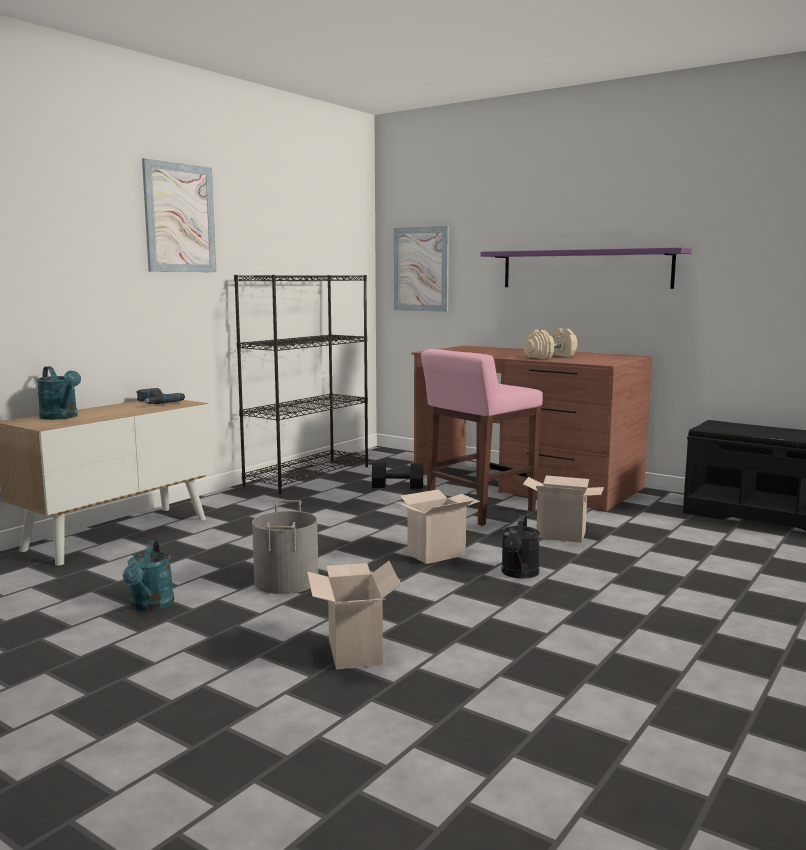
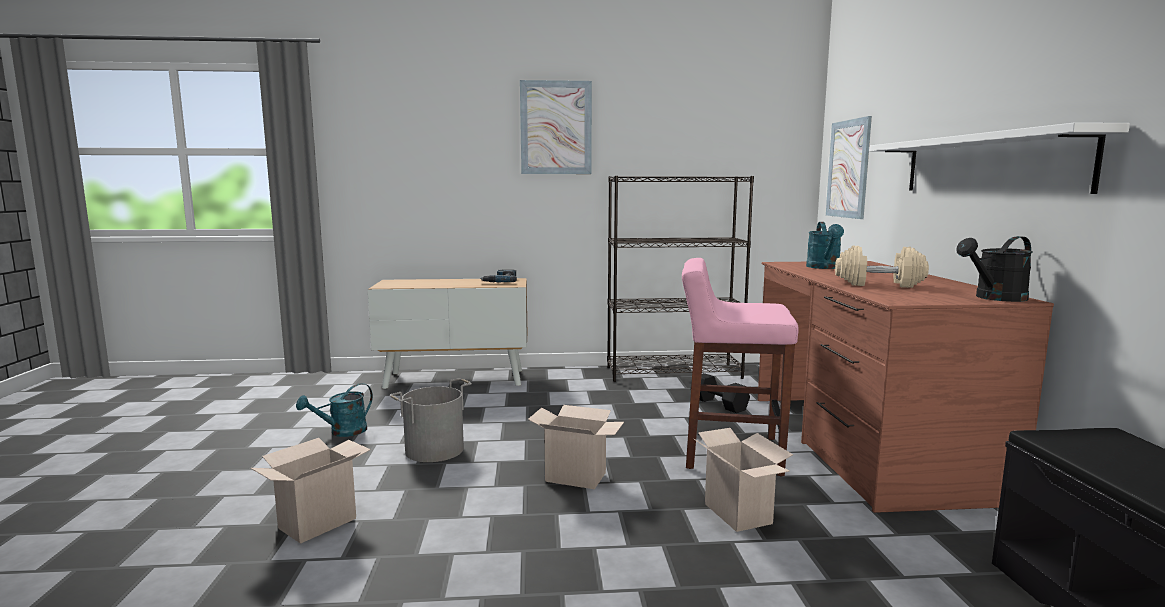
camera: 50 degrees right, 0 degrees up
turquoise watering can [37,366,81,420] -> turquoise watering can moved to [806,222,844,269]
purple shelf [481,247,691,289] -> white shelf [869,122,1130,194]
black watering can [501,515,540,579] -> black watering can moved to [956,236,1033,302]

